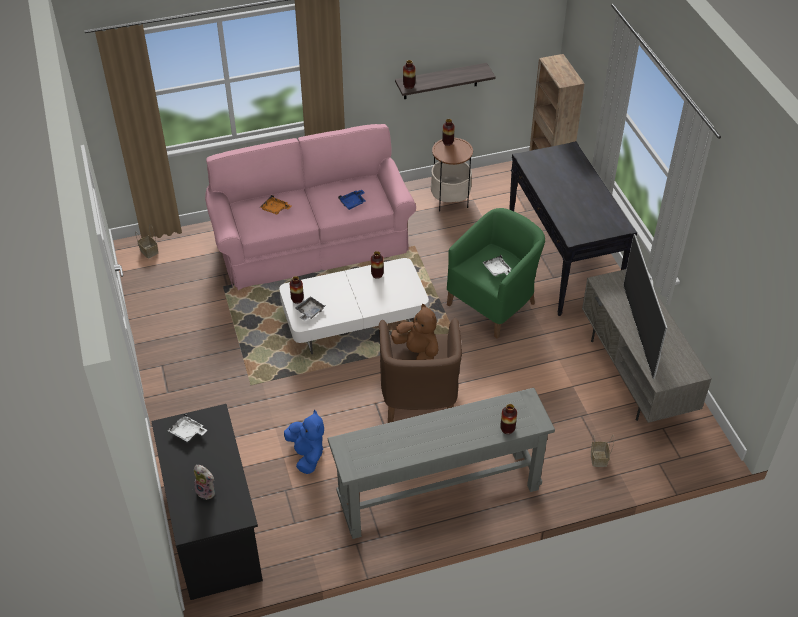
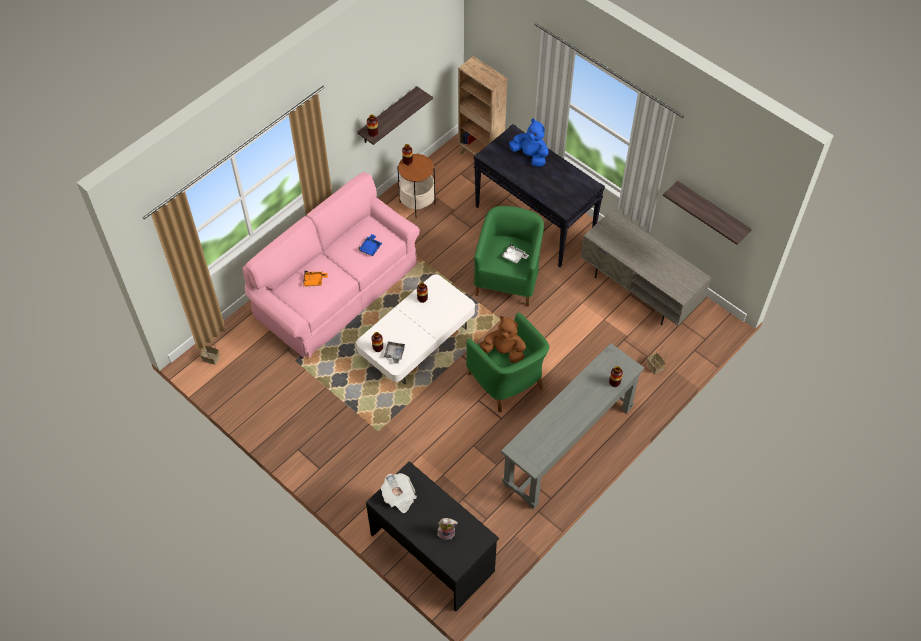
camera: 30 degrees left, 10 degrees up
white tray [168,414,207,442] -> newspaper [381,473,417,513]
blue plush toy [284,410,324,474] -> blue plush toy moved to [509,119,549,167]
brown armchair [379,318,462,423] -> green armchair [466,313,549,412]
television [623,234,667,379] -> none
none -> shelf [663,181,752,245]

